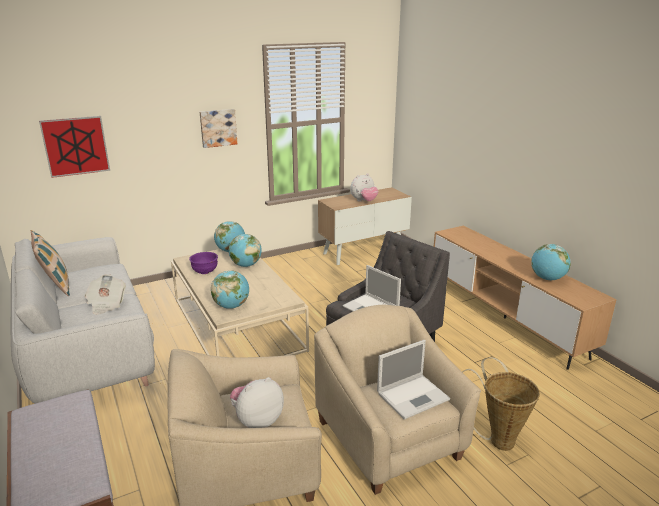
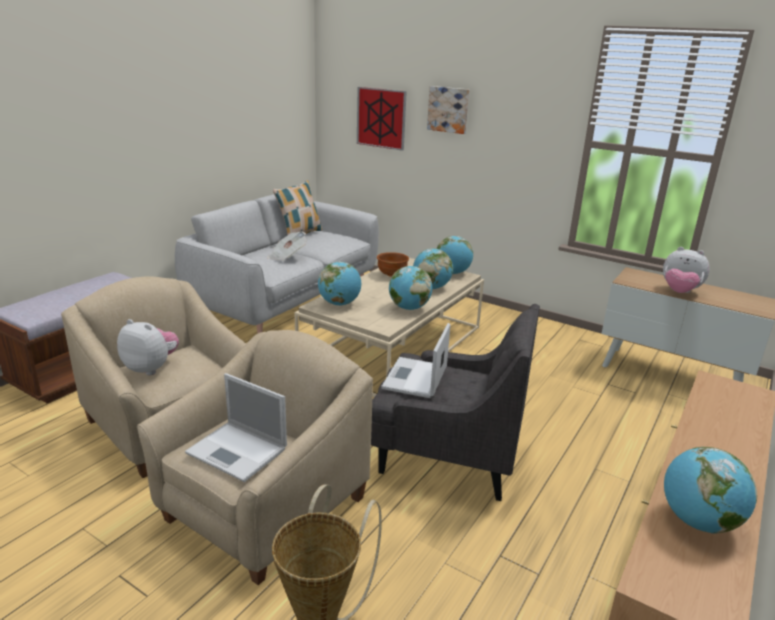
camera: 60 degrees right, 0 degrees up
purple bowl [189,252,218,274] -> brown bowl [377,252,409,277]
picture [200,109,237,148] -> picture moved to [427,86,469,134]
none -> globe [389,266,432,310]

